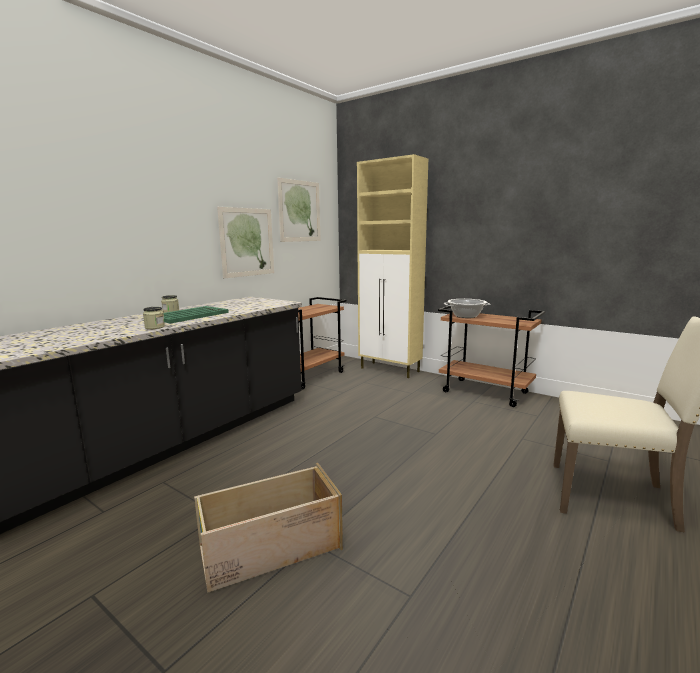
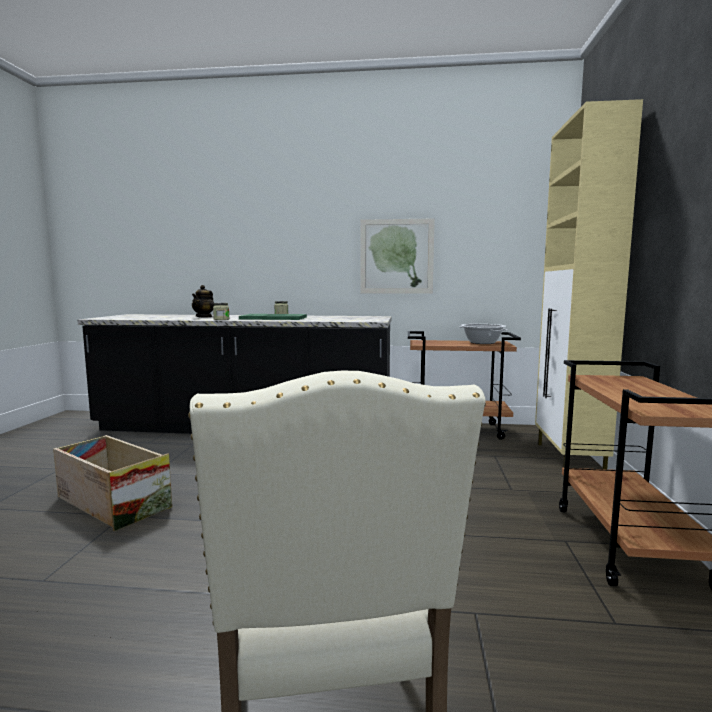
camera: 60 degrees right, 5 degrees down
picture [277,178,321,242] -> none
cooking pot [444,299,491,318] -> cooking pot moved to [459,324,508,344]
none -> teapot [192,285,214,318]

